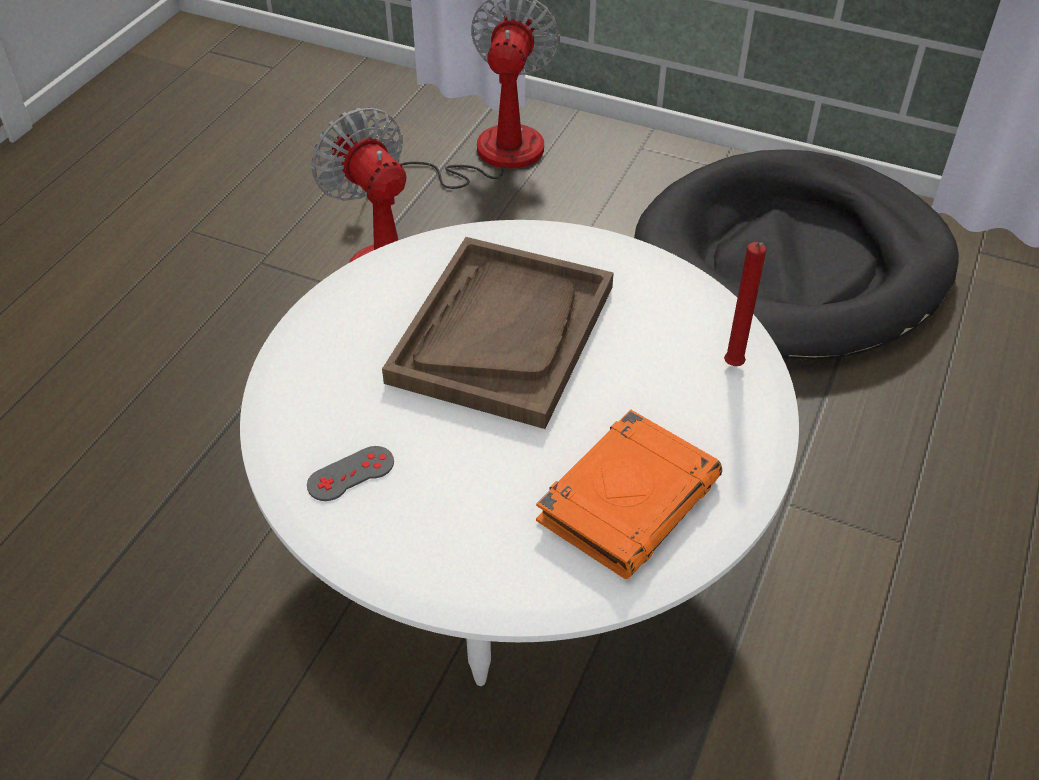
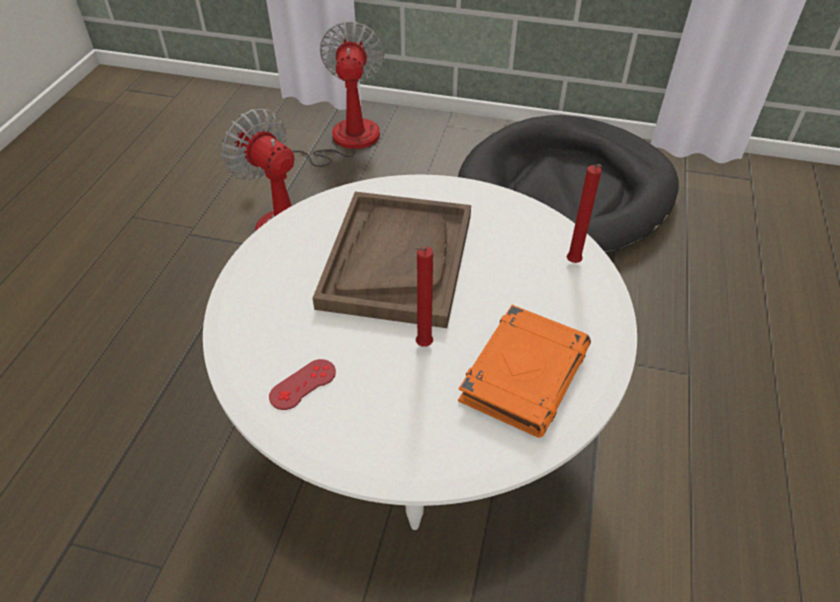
camera: 10 degrees left, 0 degrees up
grey game controller [307,446,394,501] -> red game controller [269,359,336,410]
none -> red candle [414,247,433,347]

